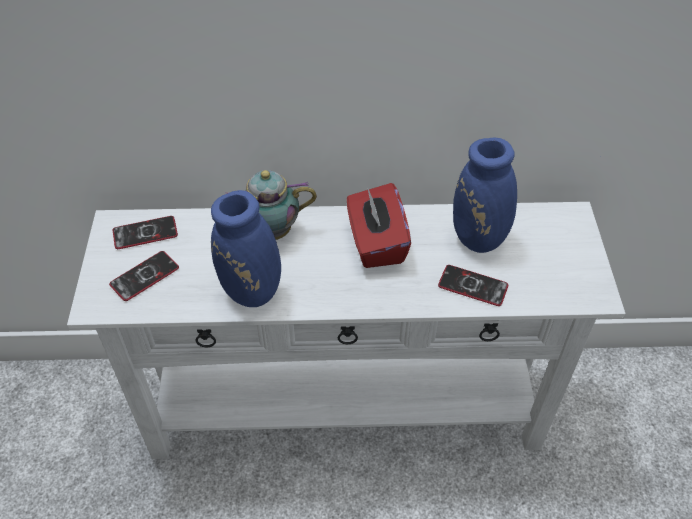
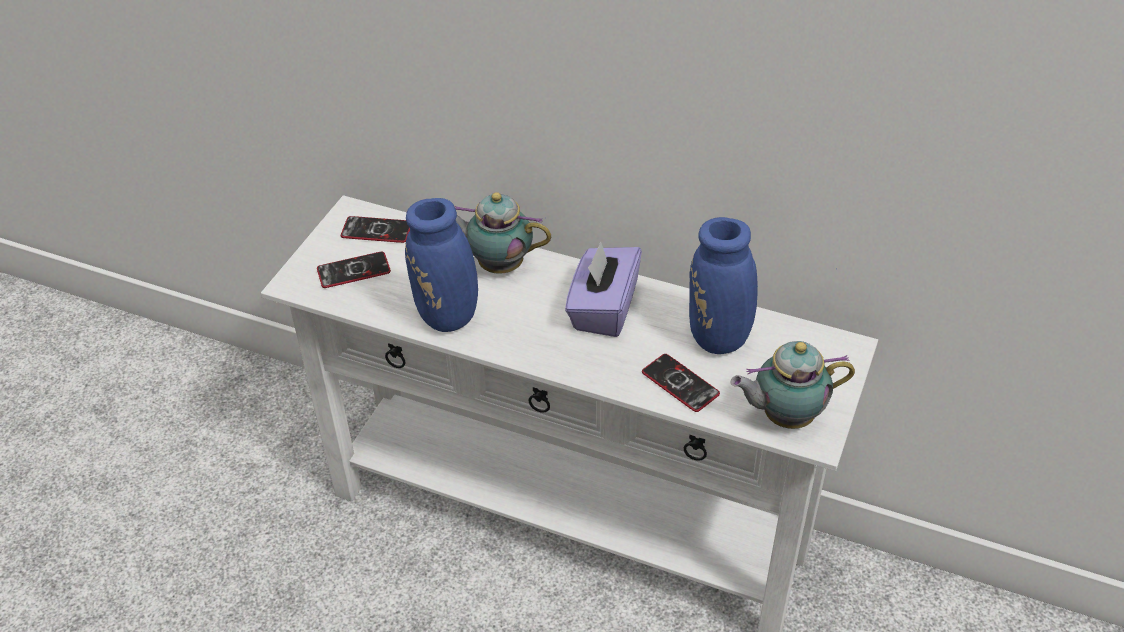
camera: 25 degrees right, 5 degrees down
red tissue box [347,183,411,268] -> purple tissue box [565,241,642,337]
none -> teapot [730,341,855,429]

